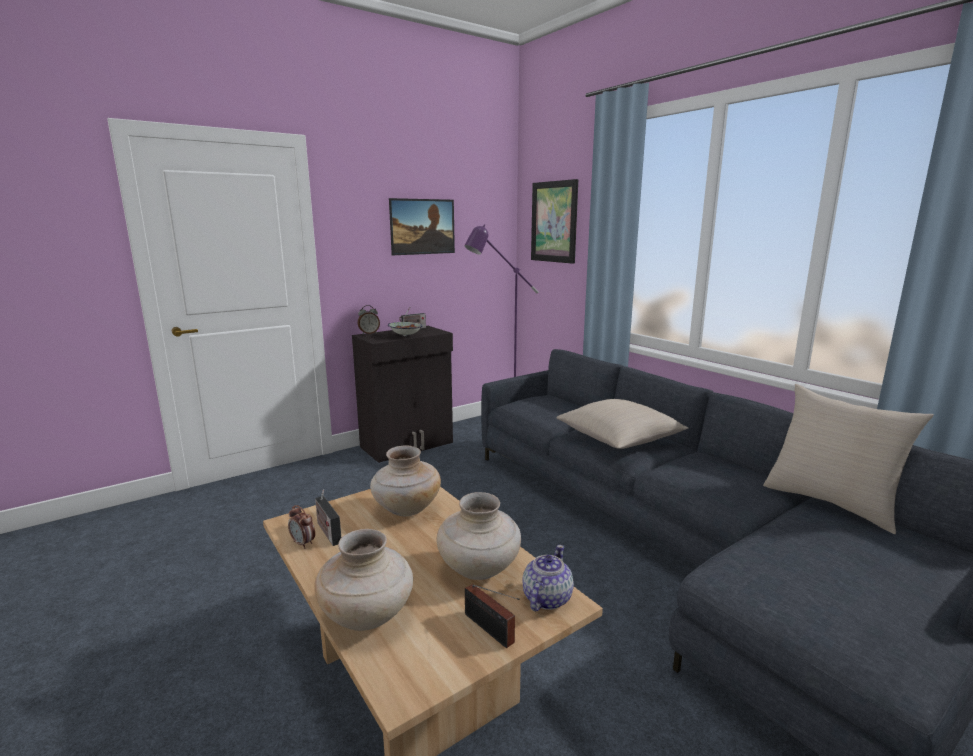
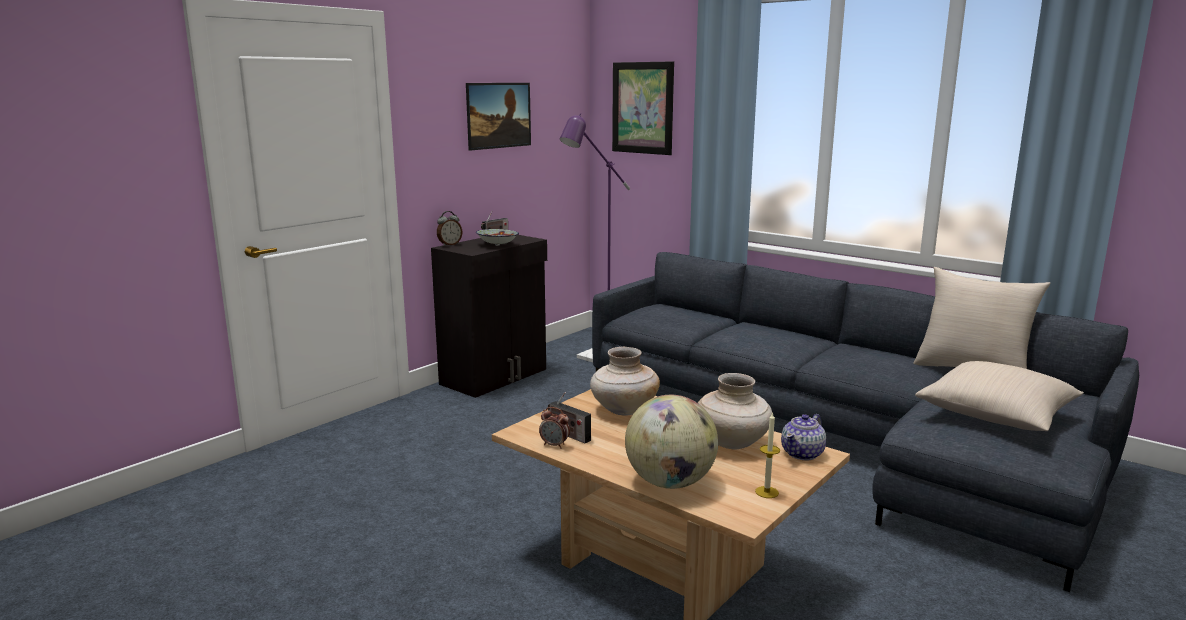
camera: 15 degrees left, 0 degrees up
beige vase [314,529,413,631] -> globe [625,395,718,489]
radio [465,584,519,648] -> none
teapot [522,545,574,612] -> teapot turned 150 degrees counterclockwise [781,414,826,460]
beige pillow [556,399,688,449] -> beige pillow moved to [915,361,1084,431]
none -> candle [755,412,780,498]

